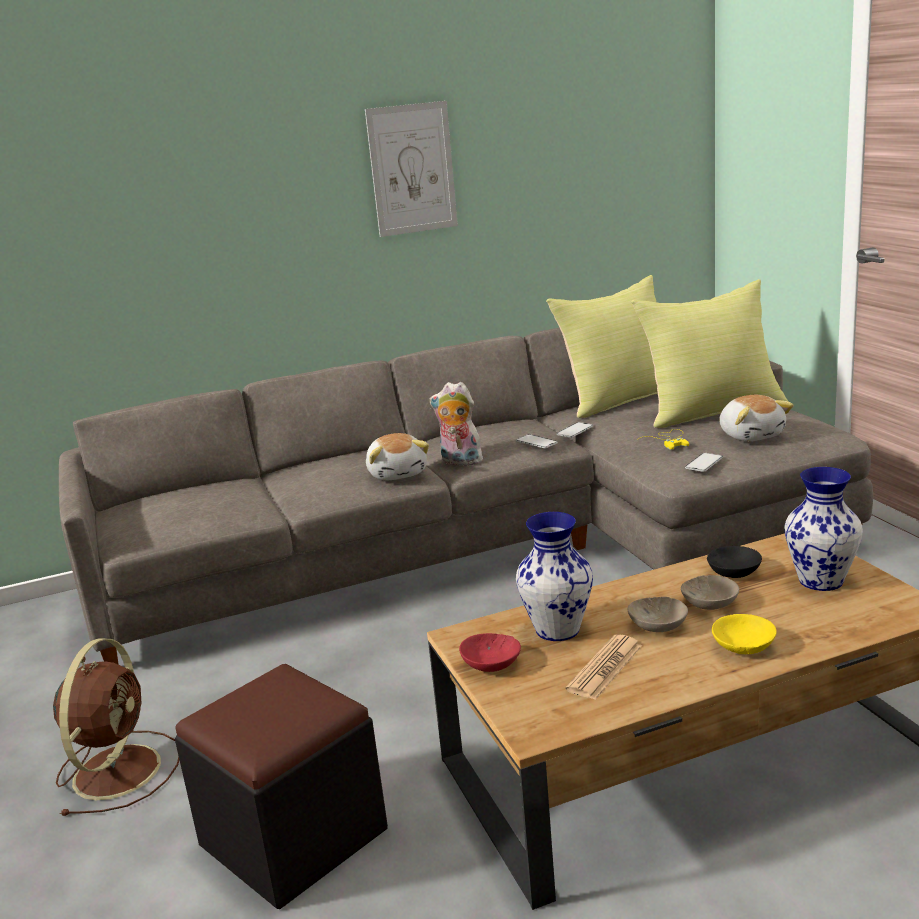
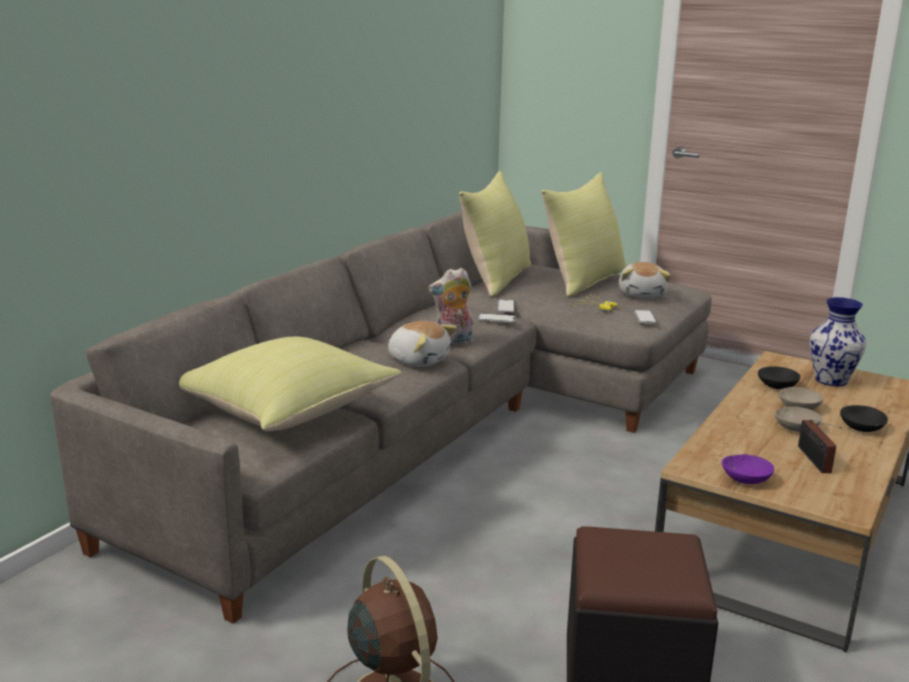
camera: 40 degrees left, 0 degrees up
picture [365,101,458,237] -> none
red bowl [459,633,521,672] -> purple bowl [722,454,774,484]
vase [516,512,593,641] -> none
newspaper [565,634,642,700] -> radio [798,419,841,473]
yellow bowl [712,614,777,654] -> black bowl [840,405,888,432]
plush toy [719,395,794,441] -> plush toy turned 60 degrees clockwise [619,262,671,298]
none -> yellow pillow [179,337,401,431]

